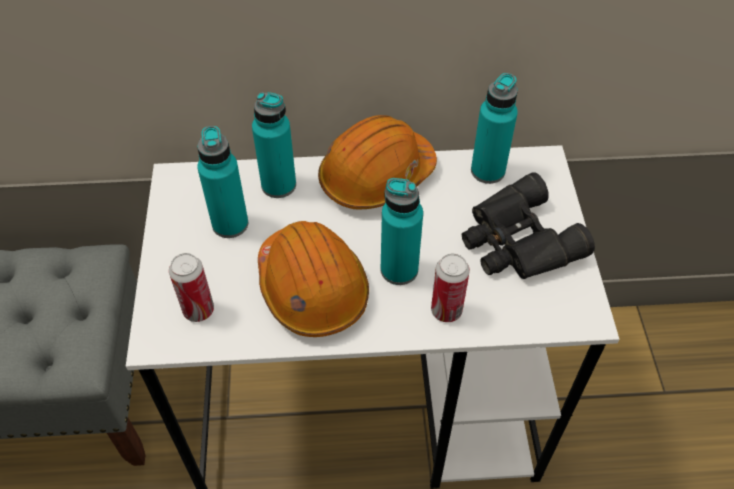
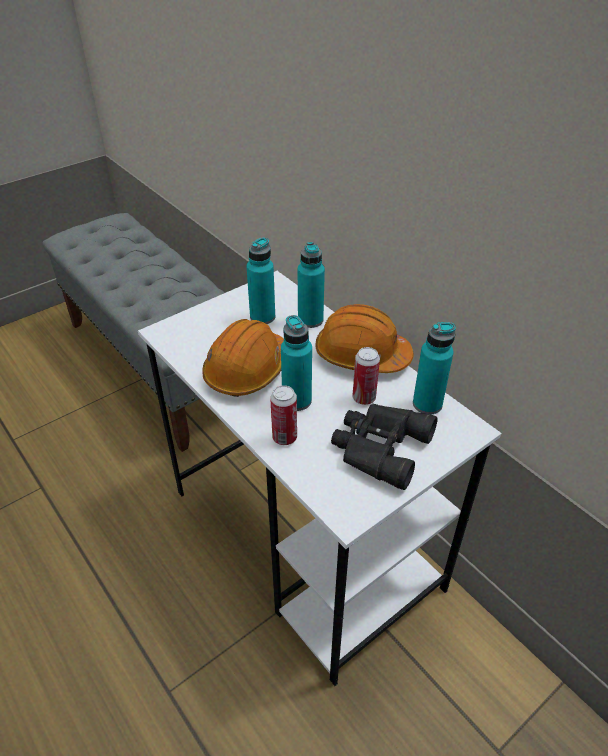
camera: 55 degrees right, 10 degrees down
can [169,253,214,322] -> can moved to [352,347,380,405]

